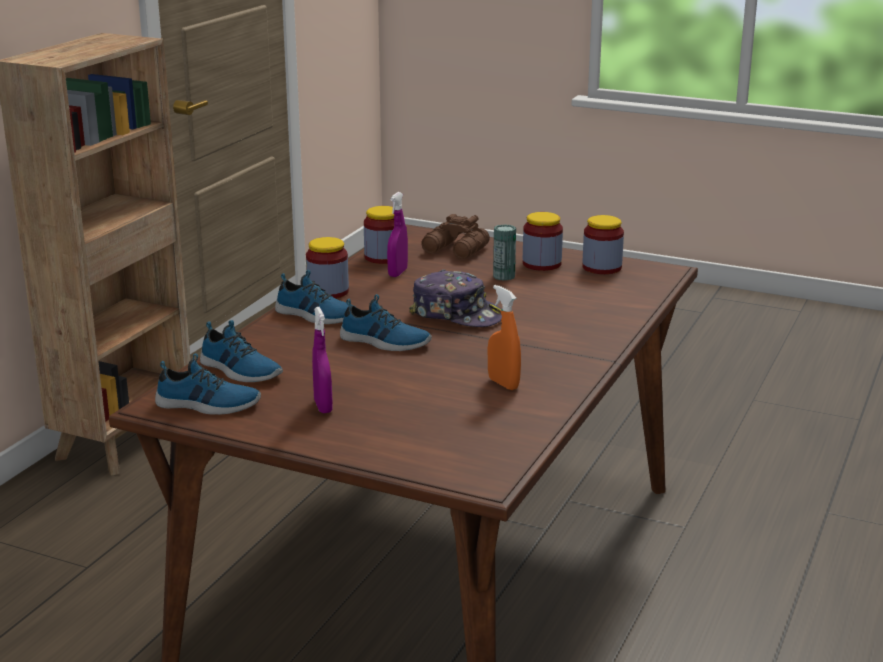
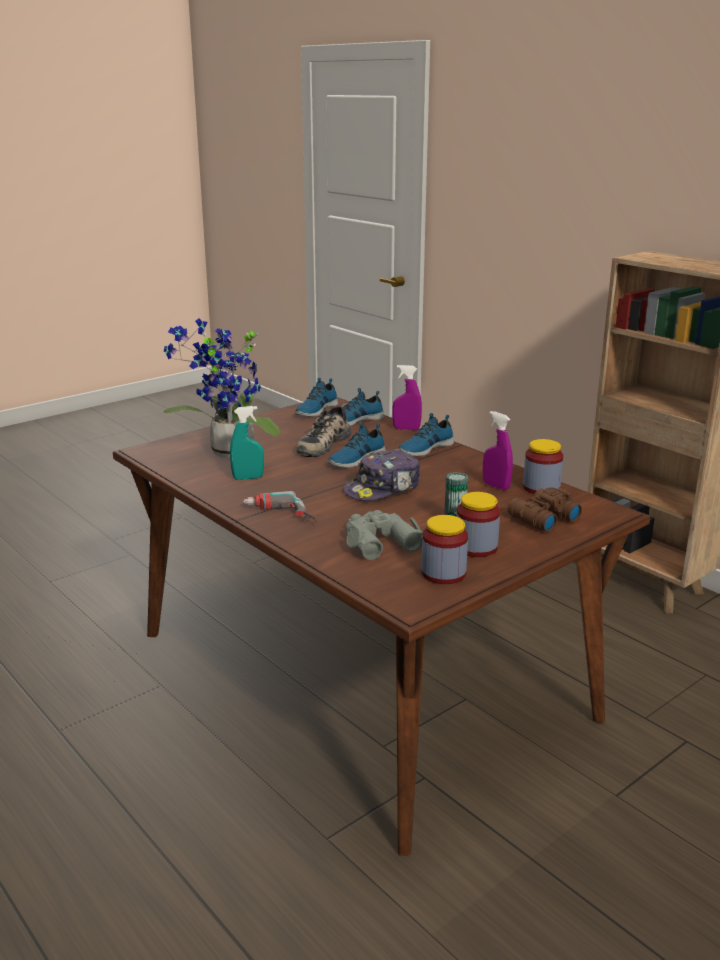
camera: 115 degrees right, 0 degrees up
jar [306,237,349,299] -> none
purple spray bottle [312,307,333,413] -> purple spray bottle moved to [392,365,422,430]
orange spray bottle [488,285,521,390] -> turquoise spray bottle [230,406,264,480]
none -> potted plant [164,318,280,458]
none -> power drill [243,491,317,522]
none -> shoe [296,404,351,457]
none -> grey binoculars [345,510,423,560]

